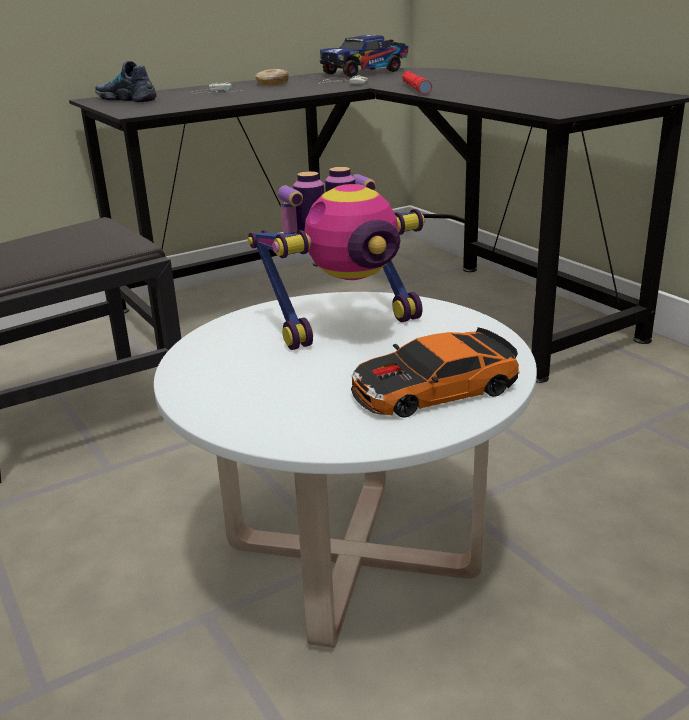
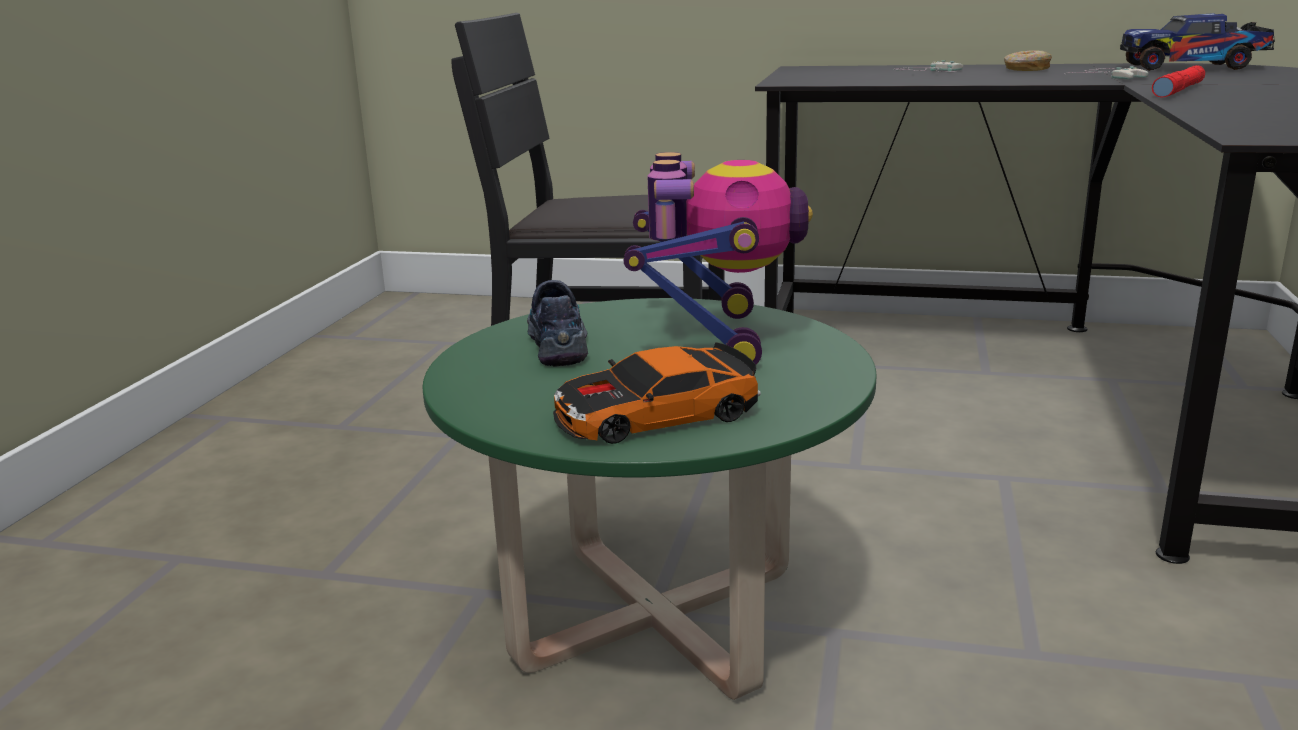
camera: 45 degrees right, 5 degrees down
shoe [95,61,157,102] -> shoe moved to [527,280,588,367]
white coffee table [154,292,537,648] -> green coffee table [423,298,876,700]
toy robot [248,167,425,350] -> toy robot turned 105 degrees counterclockwise [624,152,813,364]
toy car [351,327,520,418] -> toy car turned 45 degrees counterclockwise [553,342,761,444]

